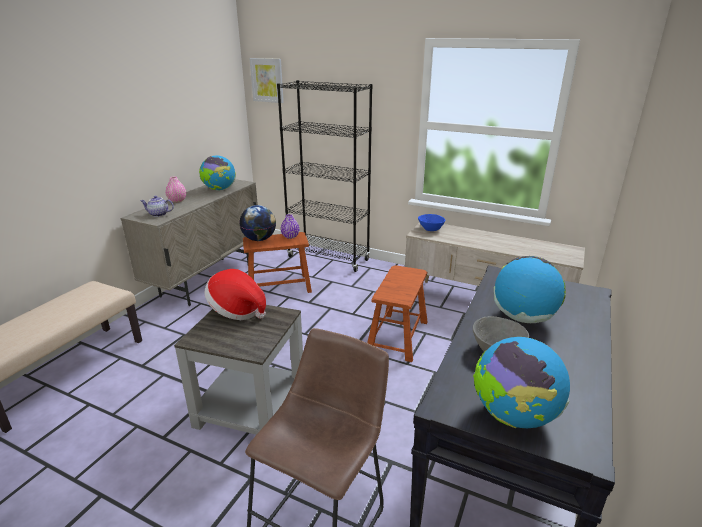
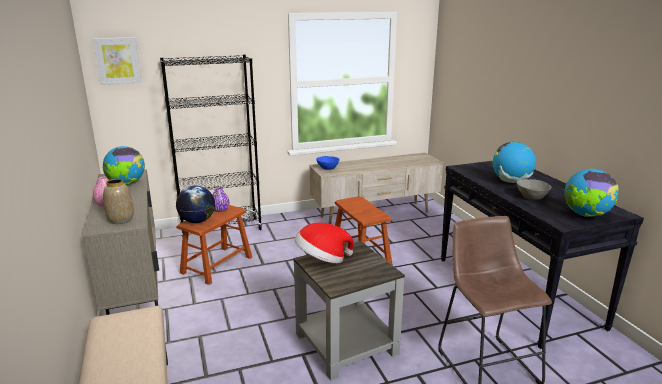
camera: 45 degrees left, 5 degrees down
teapot [140,196,174,217] -> vase [103,179,134,224]

